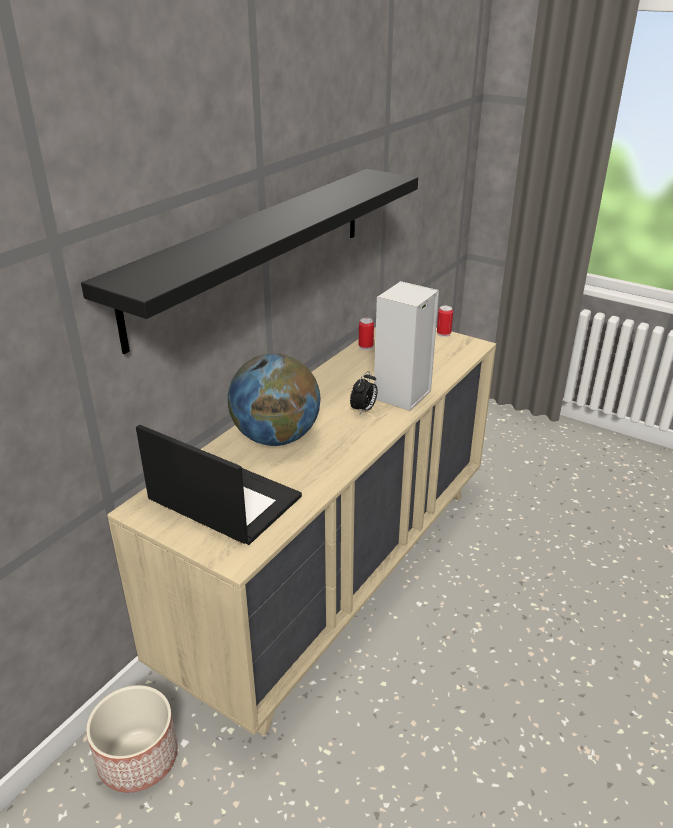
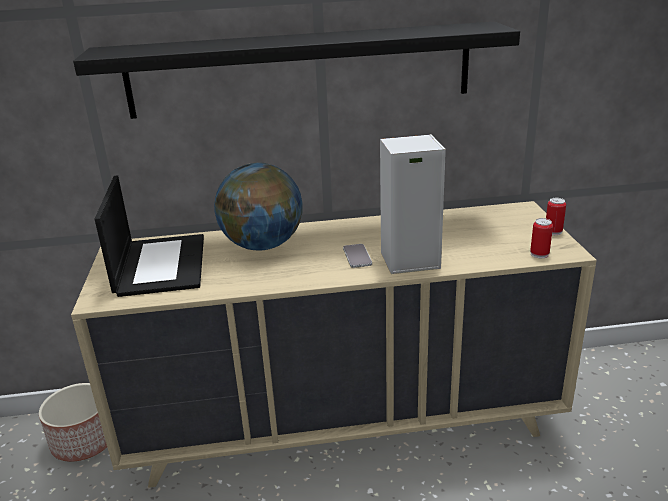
camera: 50 degrees right, 5 degrees down
alarm clock [350,371,378,414] -> phone [343,244,372,268]
can [359,318,374,350] -> can moved to [530,218,553,258]

